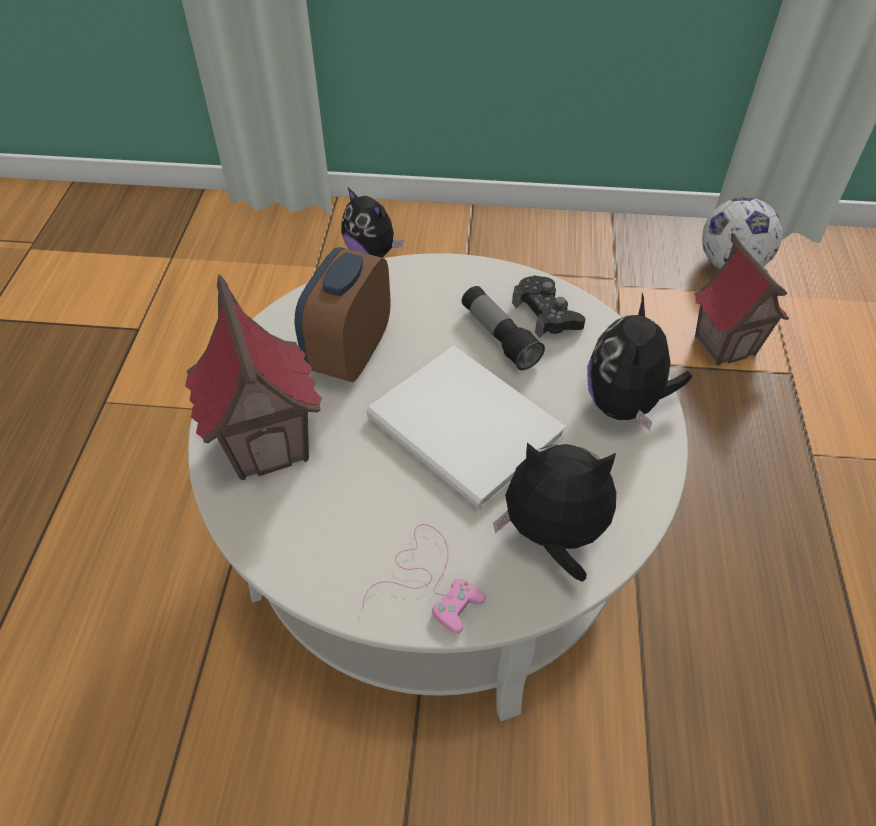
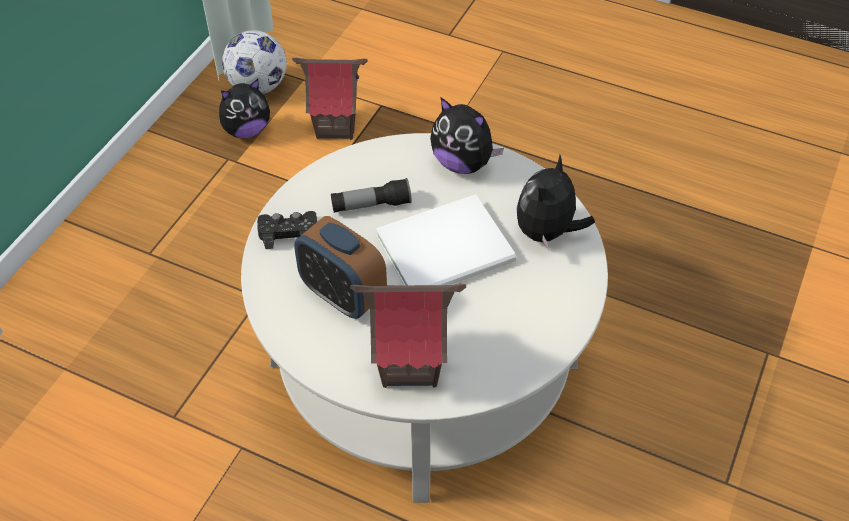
camera: 70 degrees left, 0 degrees up
plush toy [341,188,404,258] -> plush toy moved to [219,79,270,138]
pink game controller [363,524,486,634] -> none
black game controller [512,275,585,338] -> black game controller moved to [257,211,317,249]

